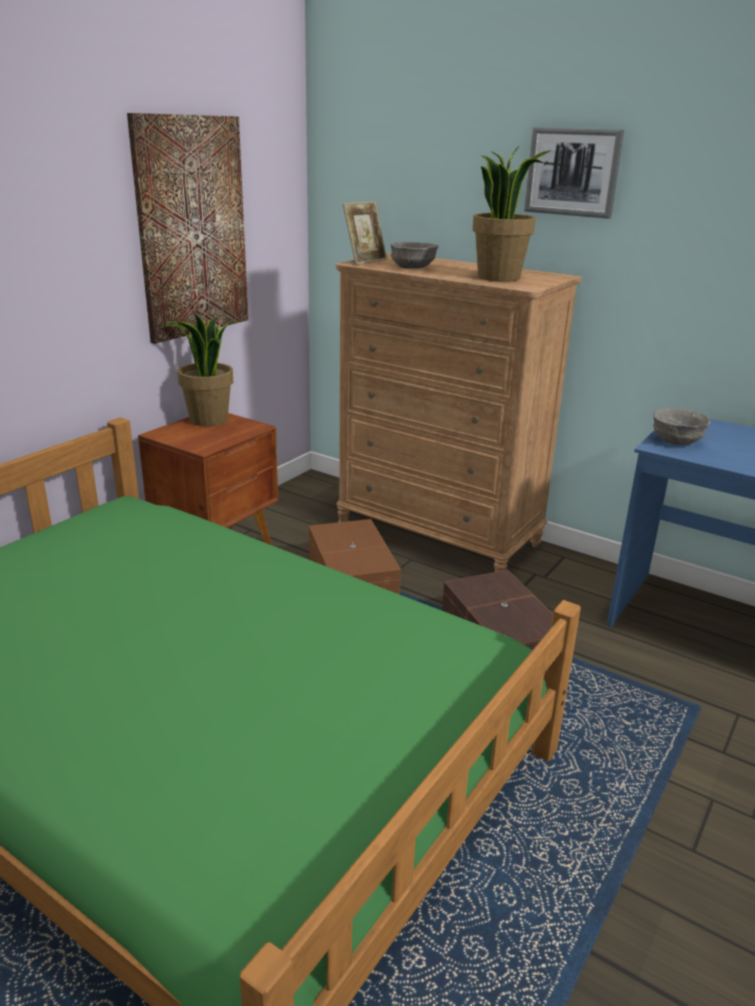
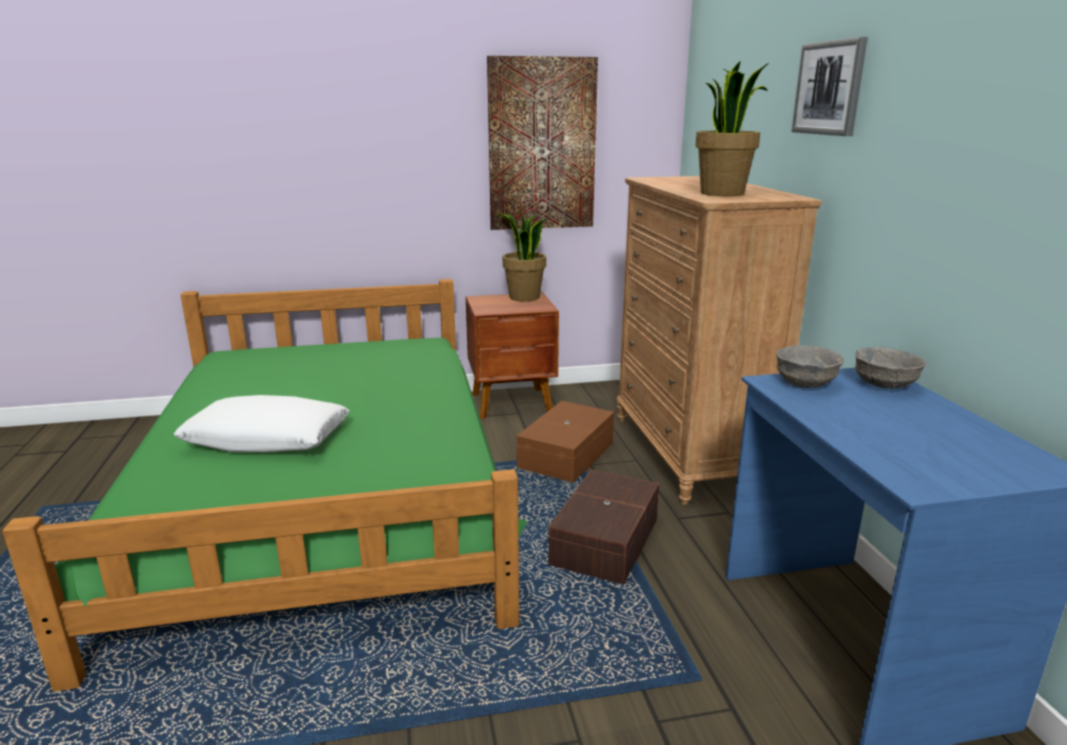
camera: 45 degrees right, 5 degrees down
picture frame [343,202,387,265] -> none
grey bowl [390,242,438,269] -> grey bowl moved to [855,347,926,388]
none -> white pillow [174,395,350,452]

